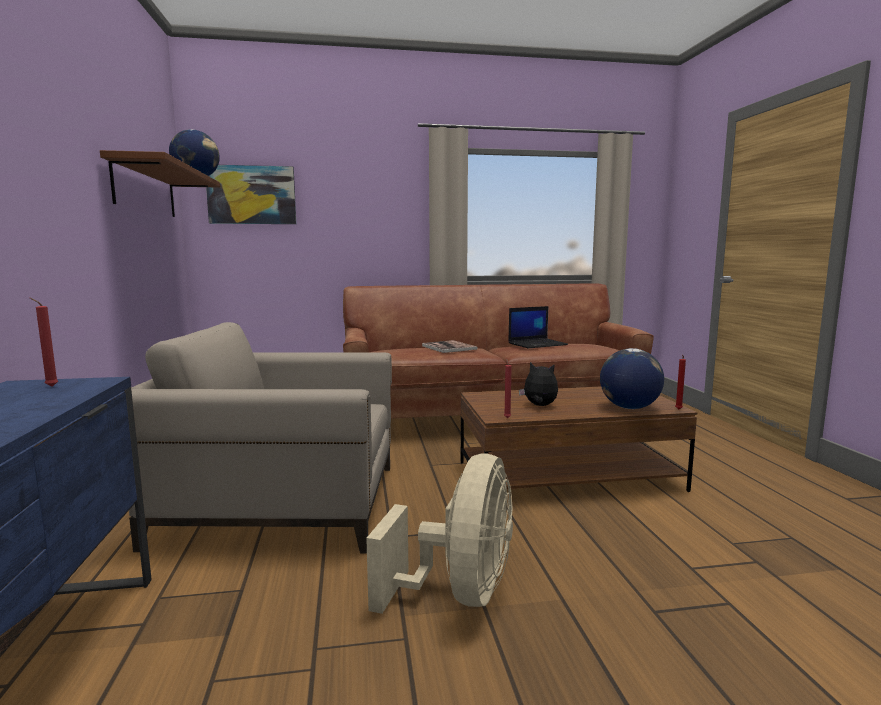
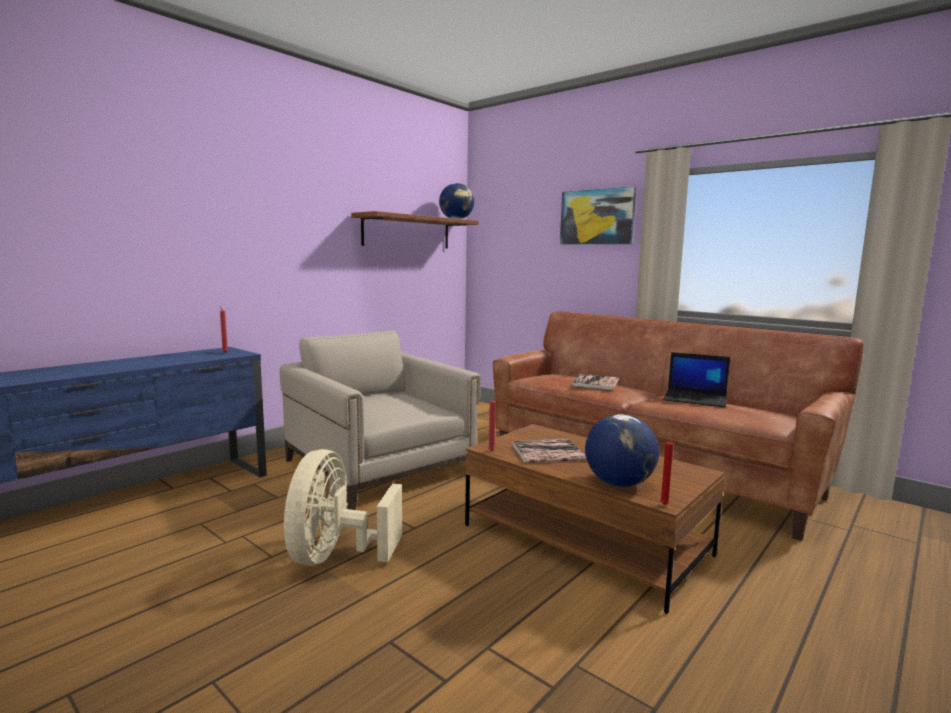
camera: 50 degrees right, 0 degrees up
picture [206,165,296,224] -> picture moved to [560,187,636,244]
beige fan [366,453,513,614] -> beige fan turned 120 degrees clockwise [284,449,402,566]
plush toy [519,362,558,406] -> book [512,439,587,463]

